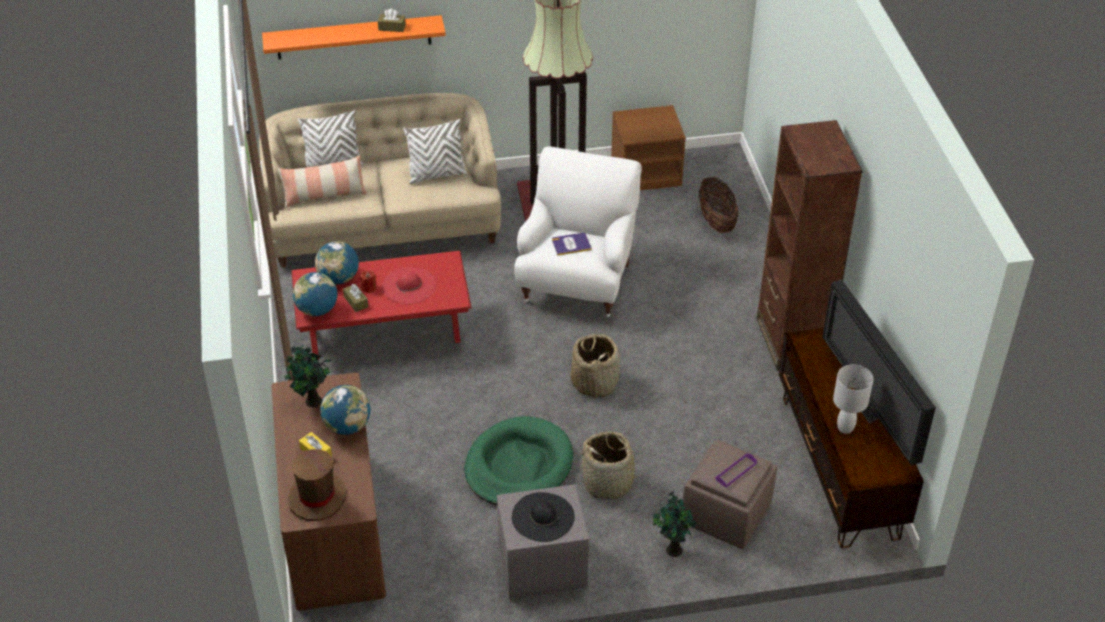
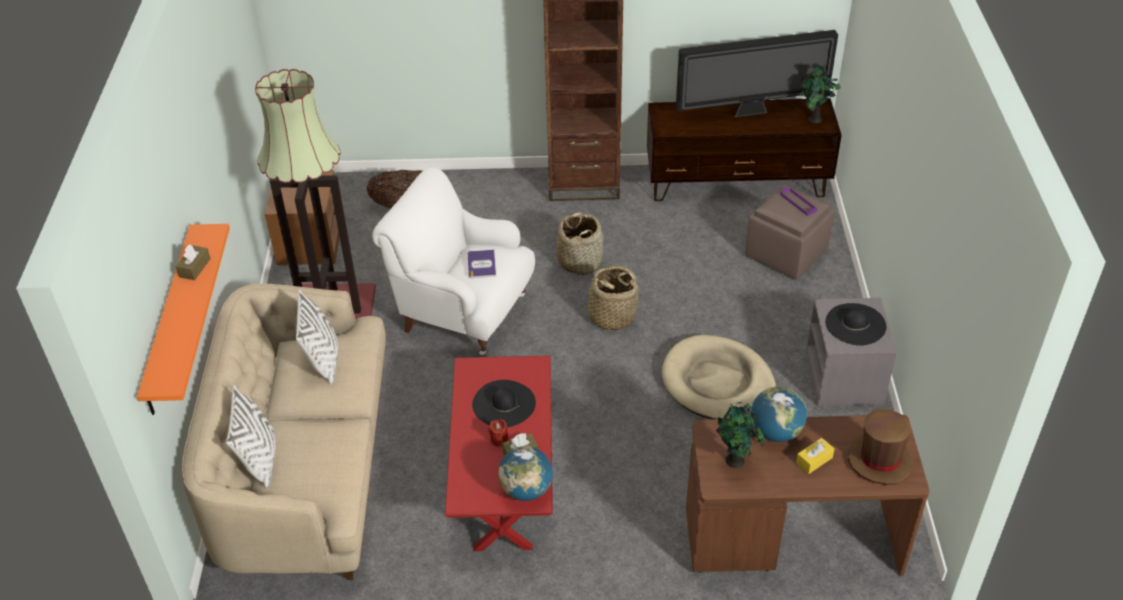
camera: 80 degrees left, 0 degrees up
pillow [278,155,367,208] -> none
globe [315,241,359,285] -> none
red hat [382,267,436,304] -> black hat [472,380,536,428]
green dog bed [464,416,573,505] -> beige dog bed [662,335,776,419]
basket [576,432,647,500] -> basket moved to [557,213,604,275]
potted plant [653,491,696,557] -> potted plant moved to [799,63,841,123]
white table lamp [833,365,873,434] -> none

